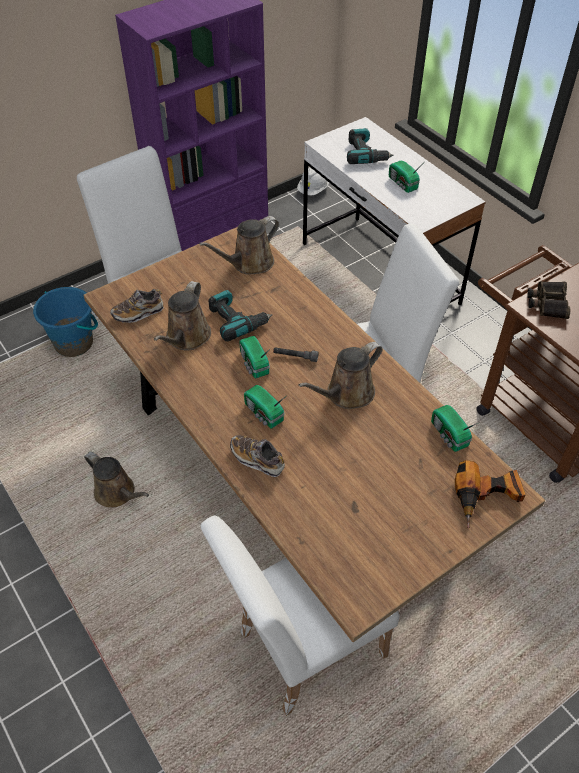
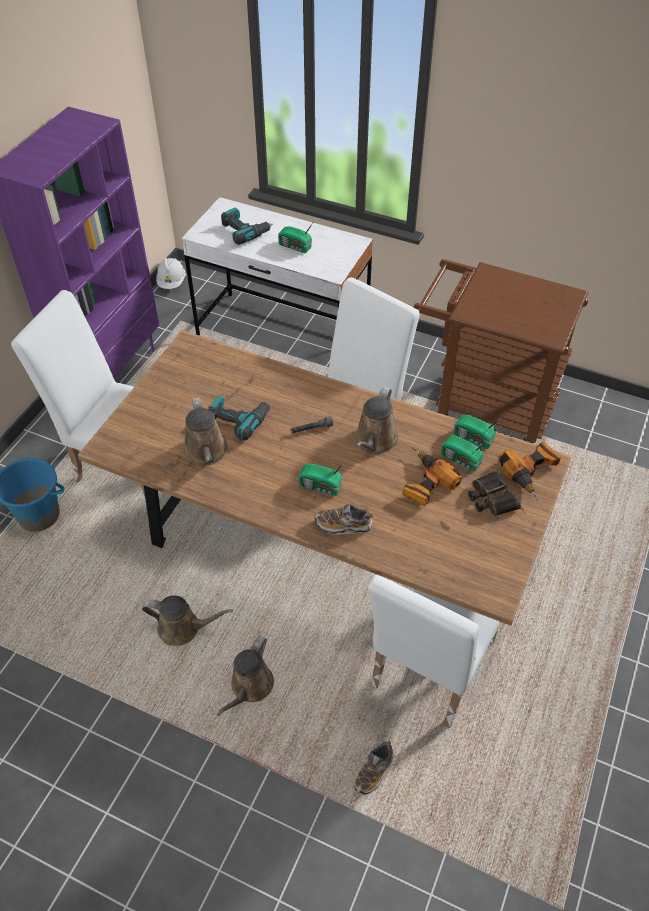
camera: 30 degrees left, 0 degrees up
shoe [110,289,164,323] -> shoe moved to [354,741,394,795]
brown watering can [199,216,279,275] -> brown watering can moved to [217,636,274,716]
radio [239,336,270,378] -> radio moved to [441,435,490,472]
binoculars [528,281,570,319] -> binoculars moved to [468,470,521,516]
none -> power drill [403,447,462,506]

